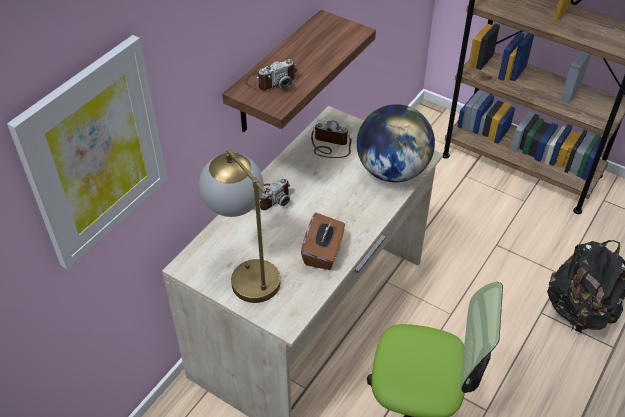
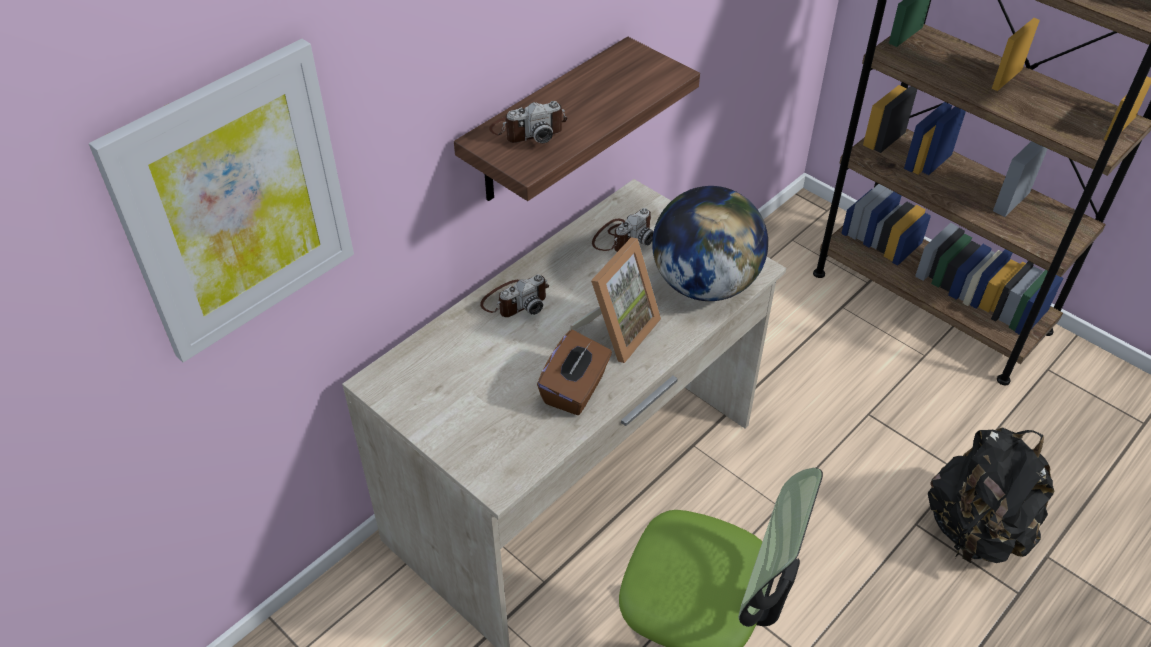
camera: 10 degrees right, 0 degrees up
table lamp [199,148,280,303] -> none
camera [311,120,352,158] -> camera turned 105 degrees clockwise [592,208,654,252]
none -> picture frame [570,237,661,363]

